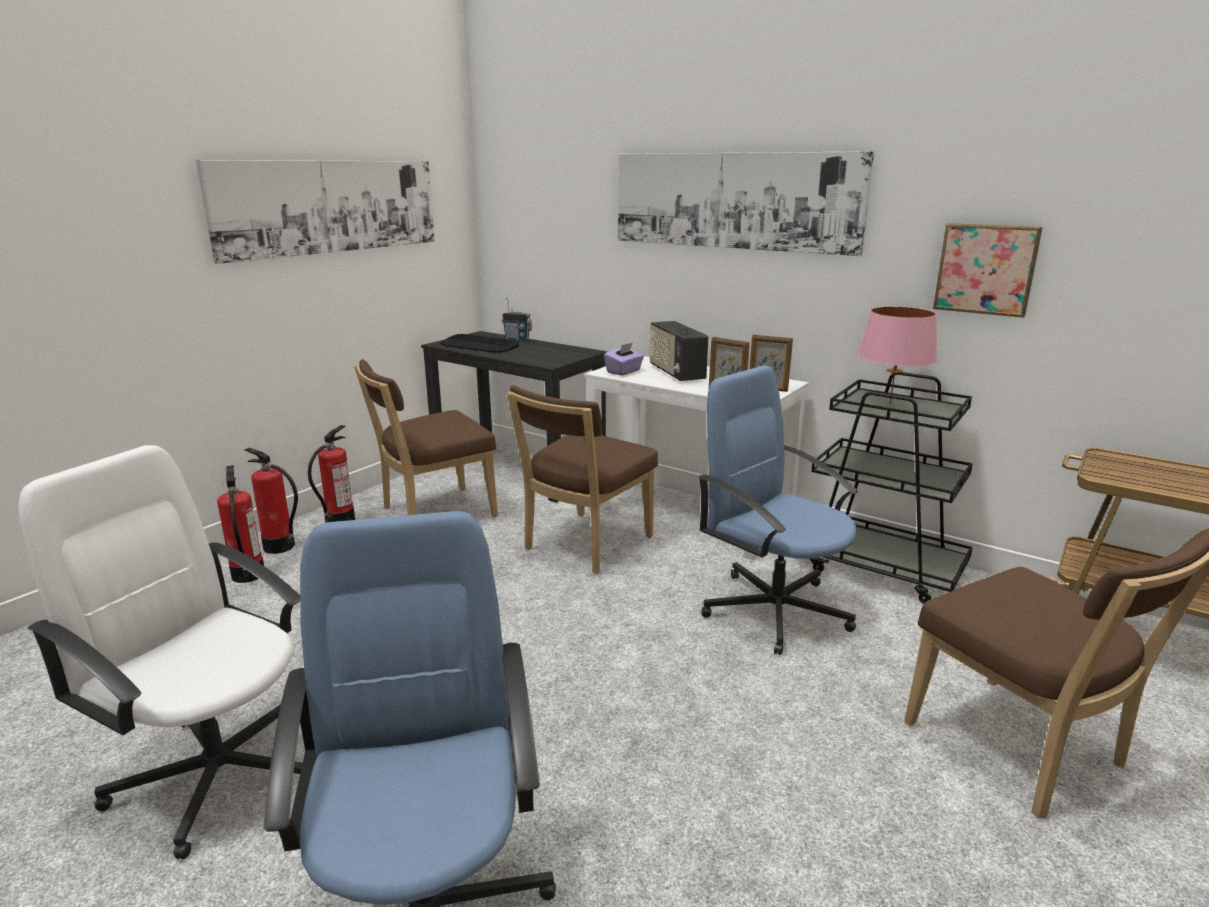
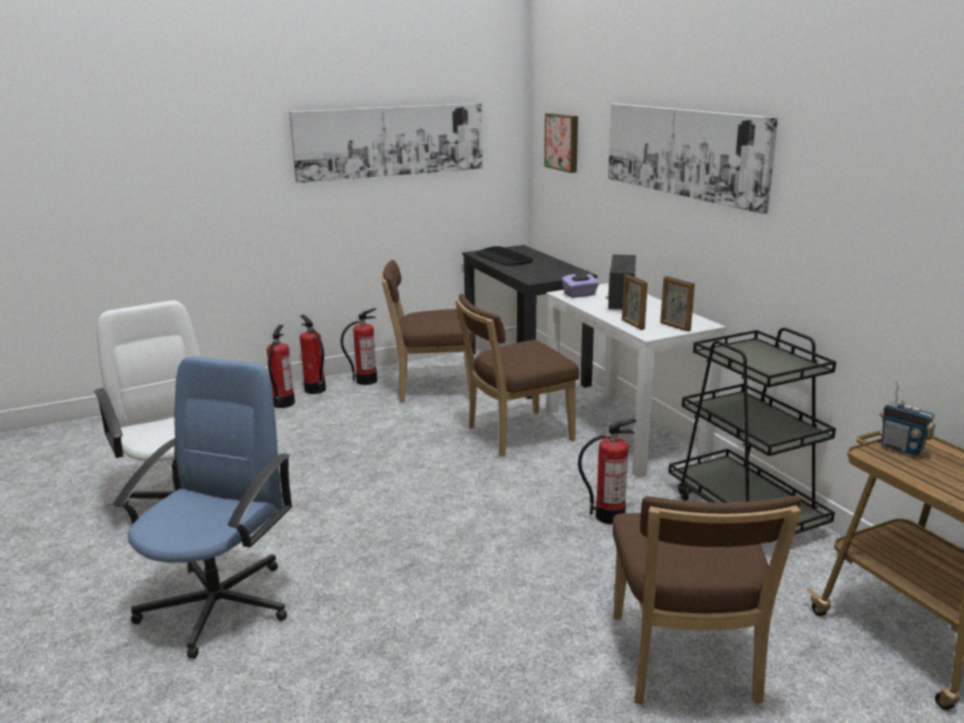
camera: 30 degrees right, 0 degrees up
radio [501,298,533,341] -> radio moved to [880,381,935,456]
blue office chair [698,365,858,655] -> fire extinguisher [578,419,637,524]
pink table lamp [858,306,937,404] -> none
picture [933,223,1043,318] -> picture moved to [544,113,578,173]

